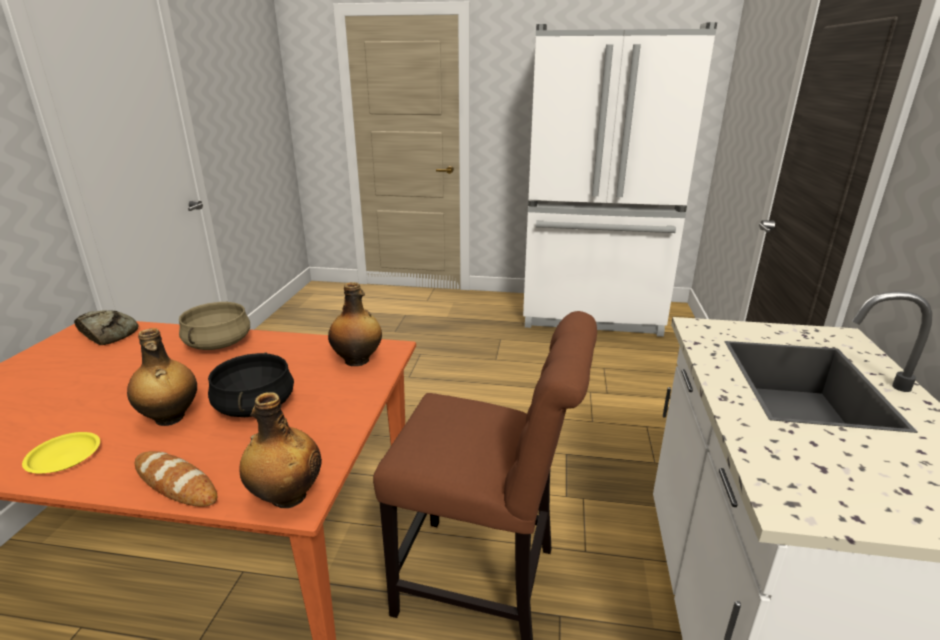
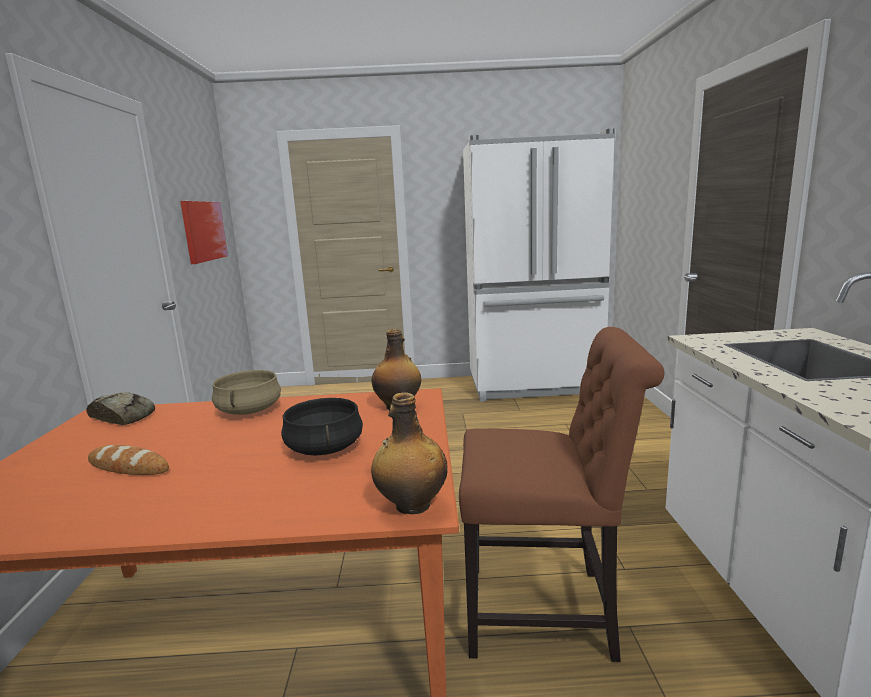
camera: 10 degrees left, 10 degrees down
yellow plate [22,432,100,473] -> none
bottle [127,328,197,426] -> none
bread [135,451,217,507] -> bread moved to [88,445,169,475]
none -> picture [180,201,228,264]

